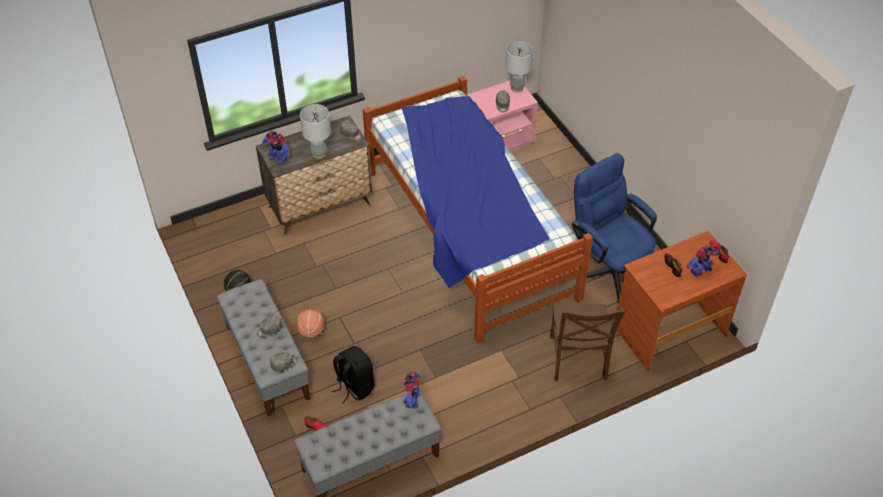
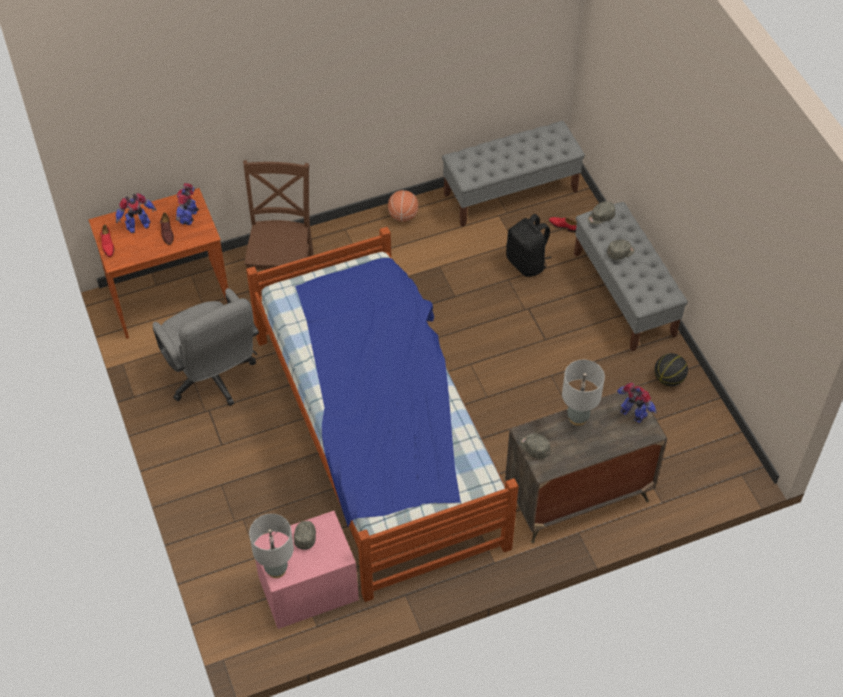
camera: 175 degrees left, 5 degrees up
basketball [296,309,324,338] -> basketball moved to [388,190,418,222]
toy robot [404,371,421,409] -> toy robot moved to [176,183,199,225]
blue office chair [572,153,657,303] -> grey office chair [153,288,259,406]

